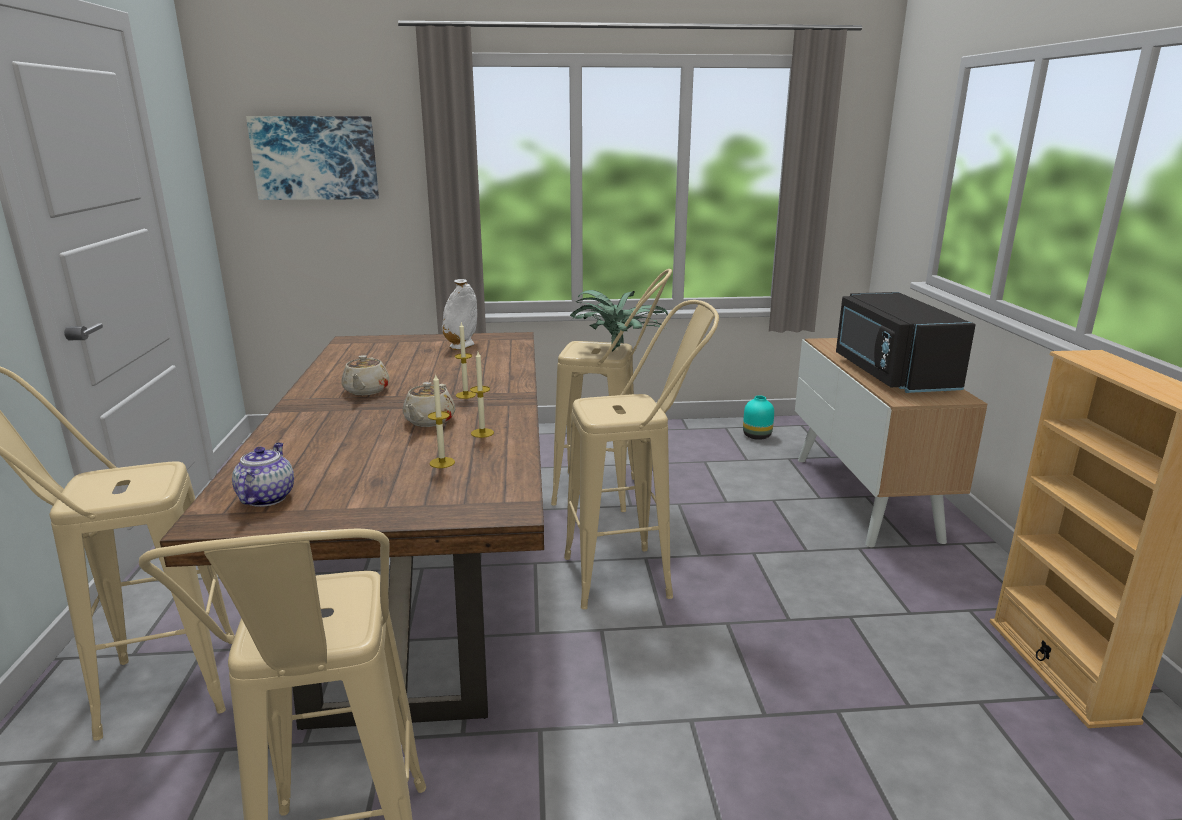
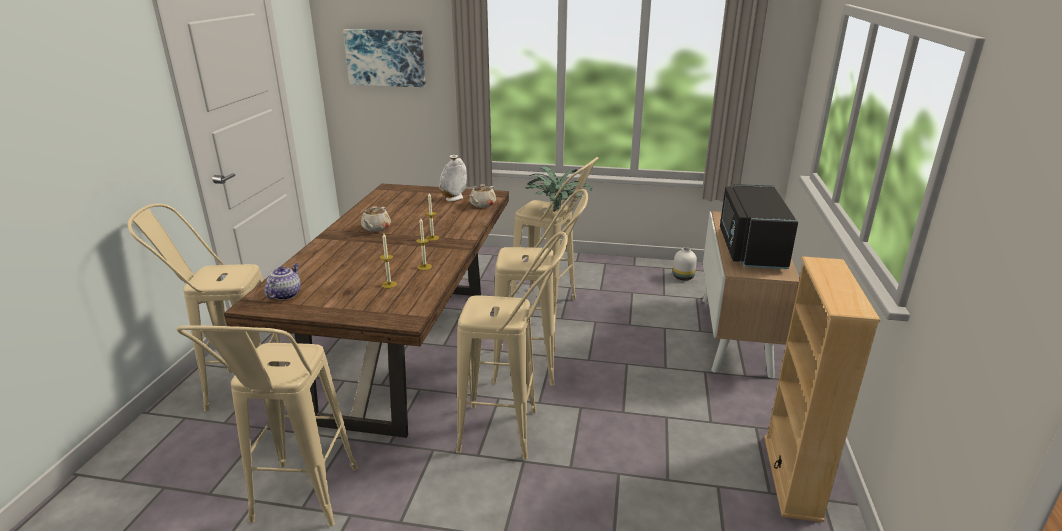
camera: 15 degrees right, 5 degrees up
beige teapot [403,382,456,427] -> beige teapot moved to [469,184,496,208]
turquoise vase [743,395,774,440] -> white vase [673,247,697,281]
none -> beige stool [456,232,568,460]

